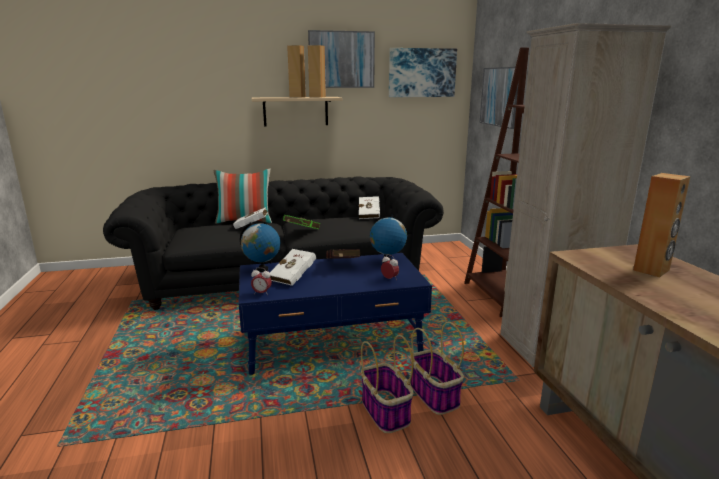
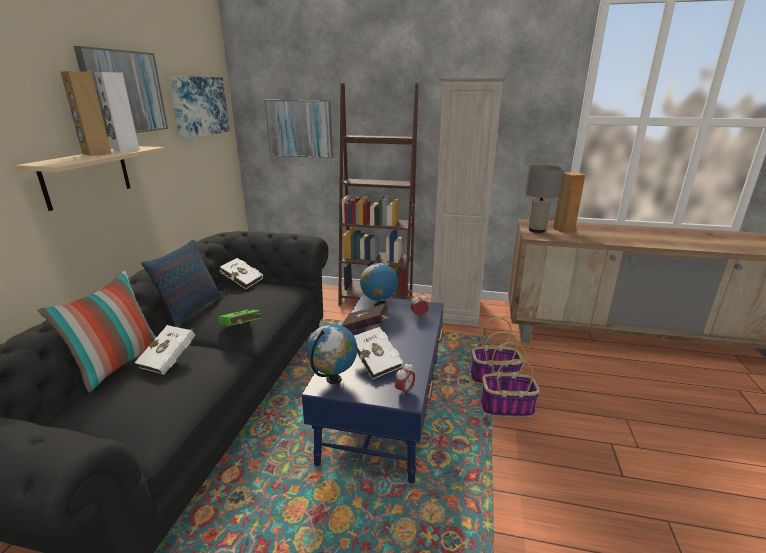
camera: 65 degrees left, 5 degrees up
brown speaker [308,45,326,98] -> white speaker [95,72,140,152]
none -> blue pillow [141,240,223,328]
none -> grey table lamp [525,165,564,233]

